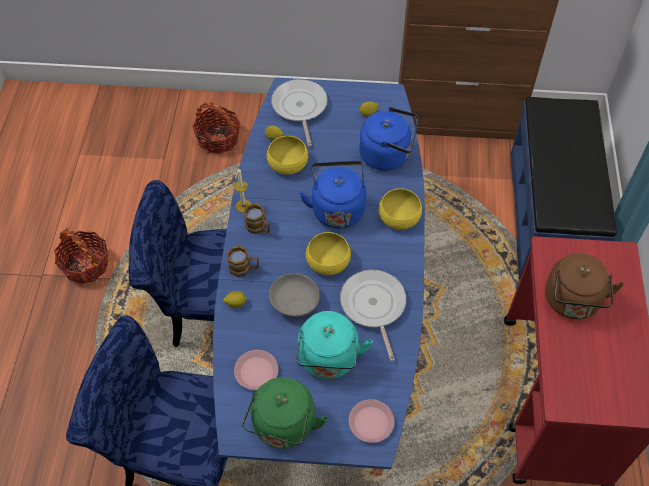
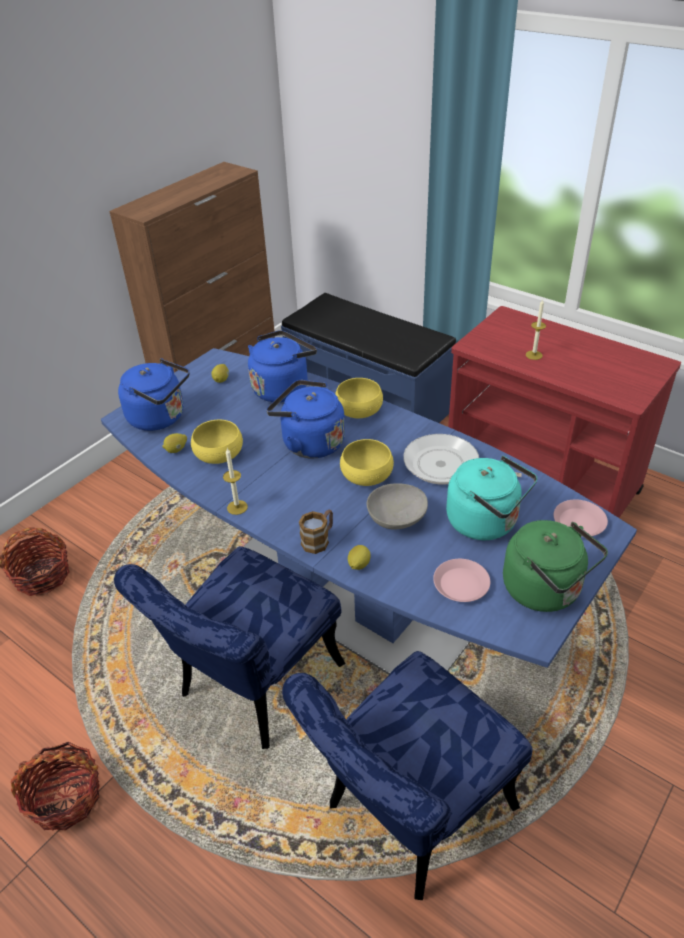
camera: 55 degrees left, 15 degrees down
mug [244,203,270,234] -> none
frying pan [271,79,328,147] -> blue kettle [118,358,190,431]
brown kettle [545,253,624,319] -> candle [526,299,546,360]

